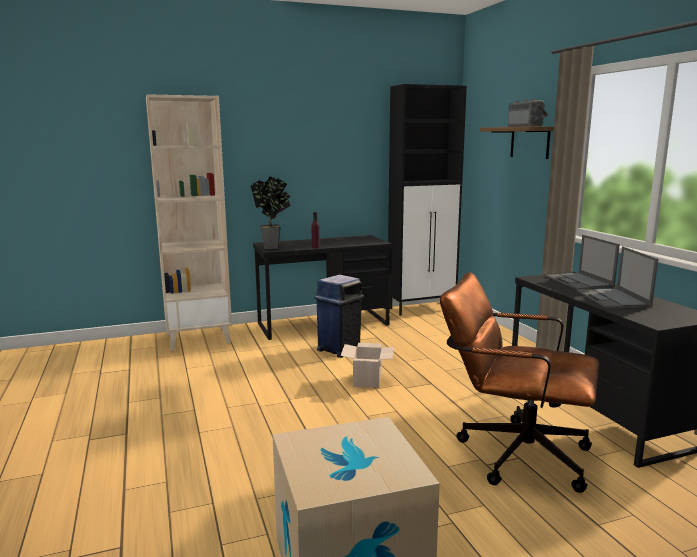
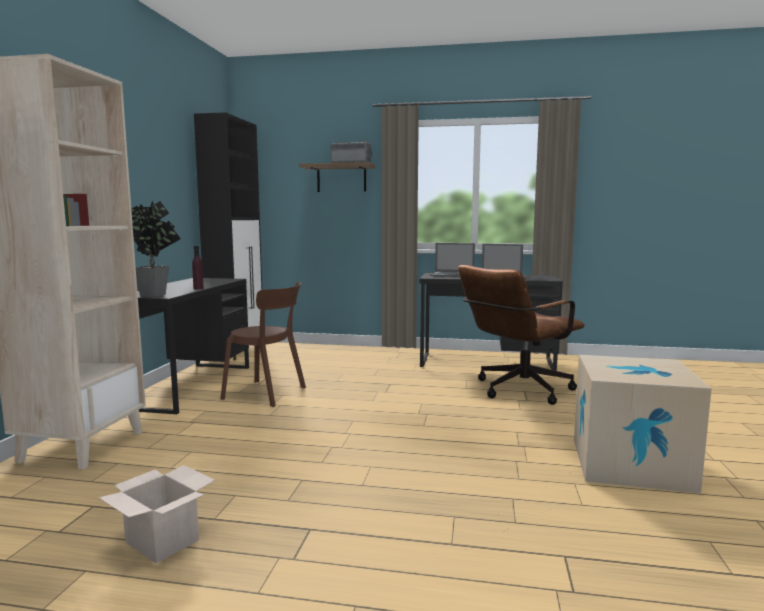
camera: 60 degrees left, 5 degrees down
blue trash can [314,275,364,358] -> brown chair [221,282,306,407]
cardboard box [340,343,394,388] -> cardboard box moved to [98,465,215,563]

